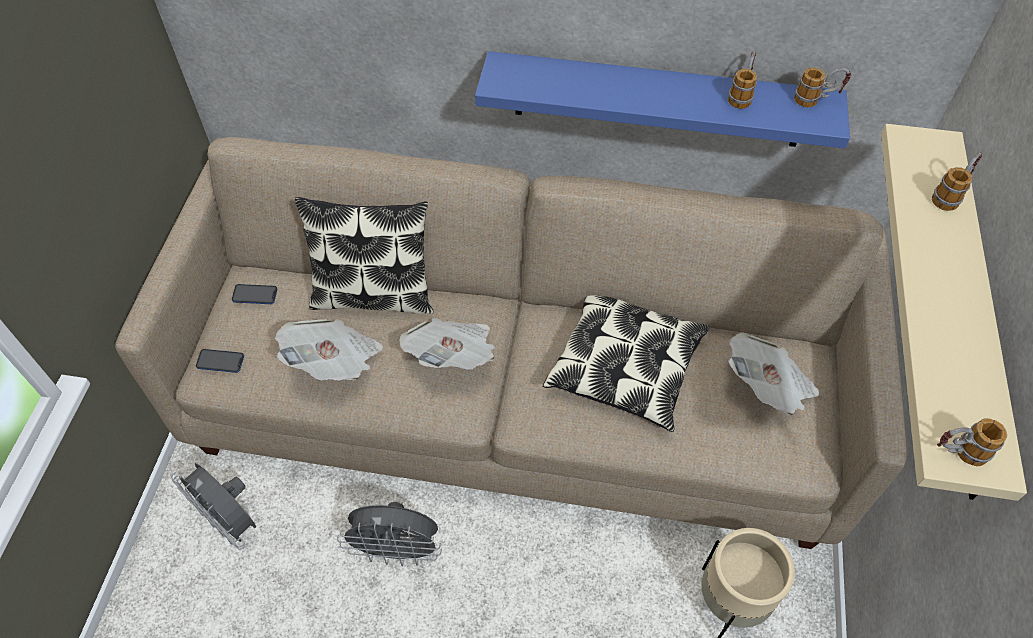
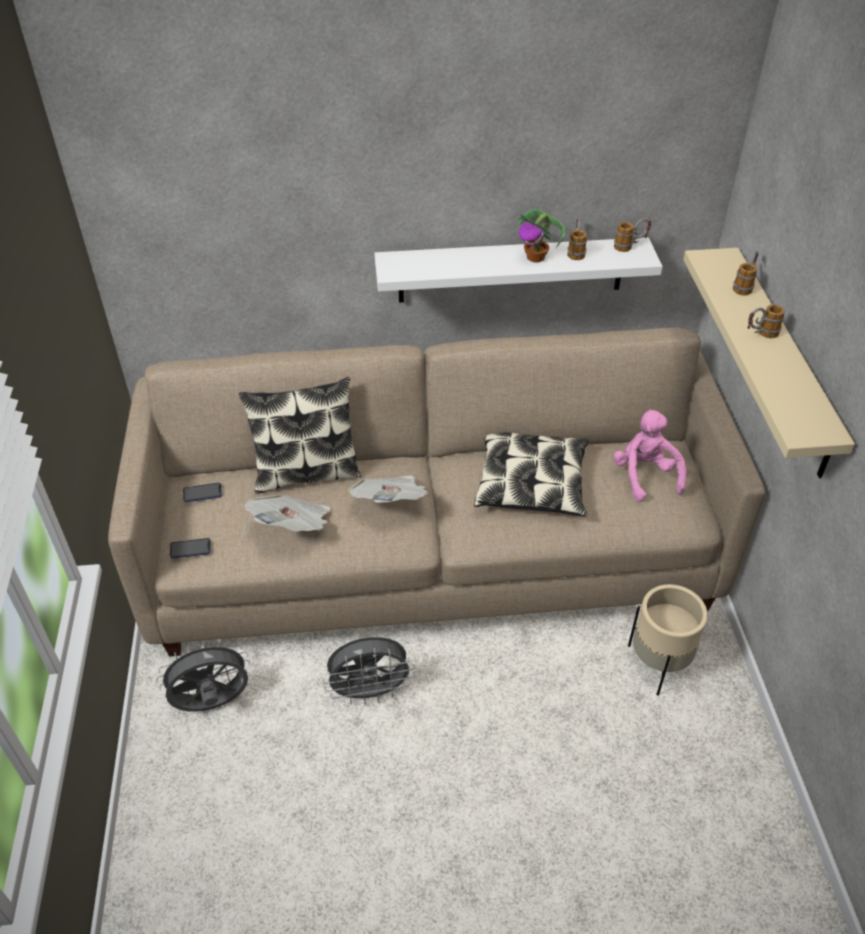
camera: 15 degrees left, 10 degrees down
grey fan [171,463,256,550] -> grey fan turned 135 degrees clockwise [157,640,250,712]
blue shelf [475,51,850,148] -> white shelf [375,237,663,303]
newspaper [728,332,819,415] -> pink plush toy [613,409,686,502]
mug [937,418,1007,466] -> mug moved to [747,304,785,338]
none -> potted plant [515,209,565,262]

